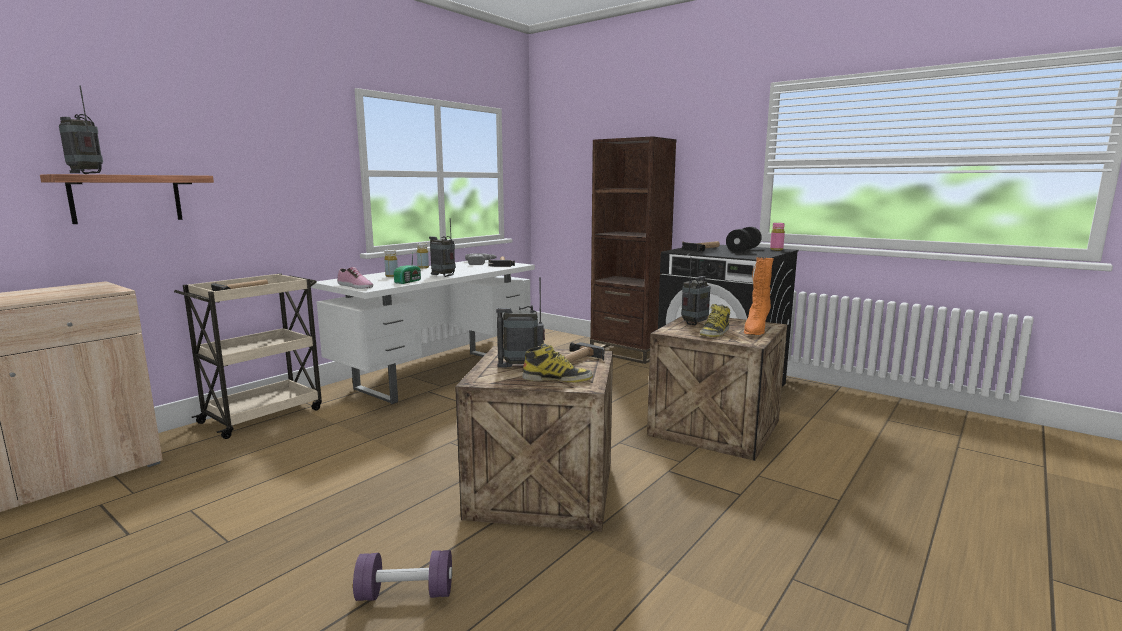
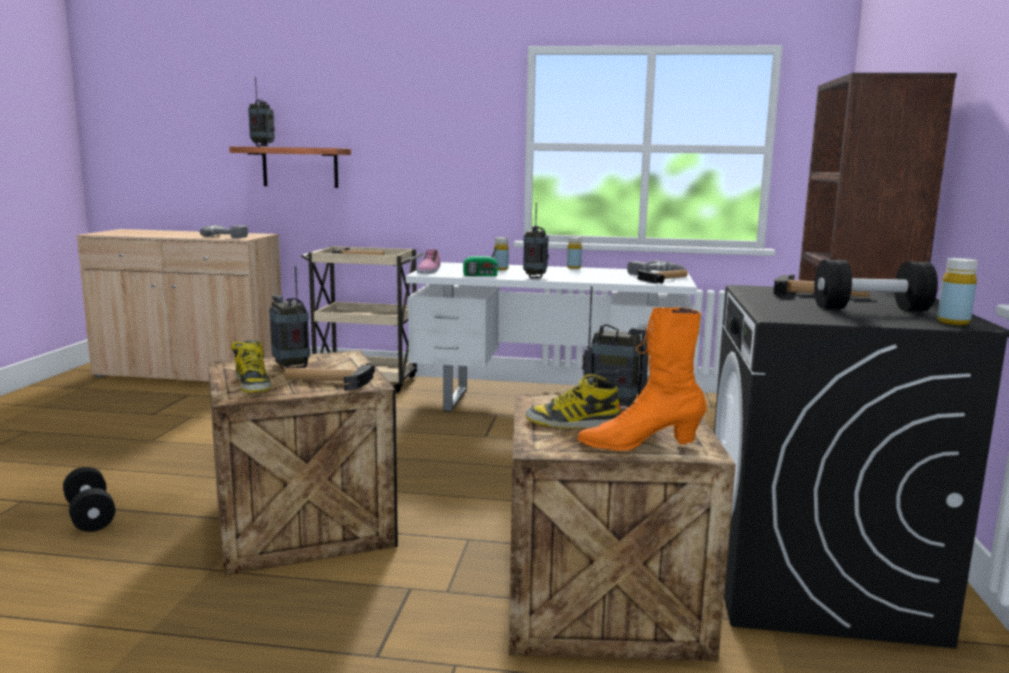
camera: 60 degrees right, 0 degrees up
purple dumbbell [353,550,452,601] -> black dumbbell [63,467,115,532]
pink bottle [770,223,785,251] -> yellow bottle [937,258,978,325]
none -> power drill [200,225,248,238]

